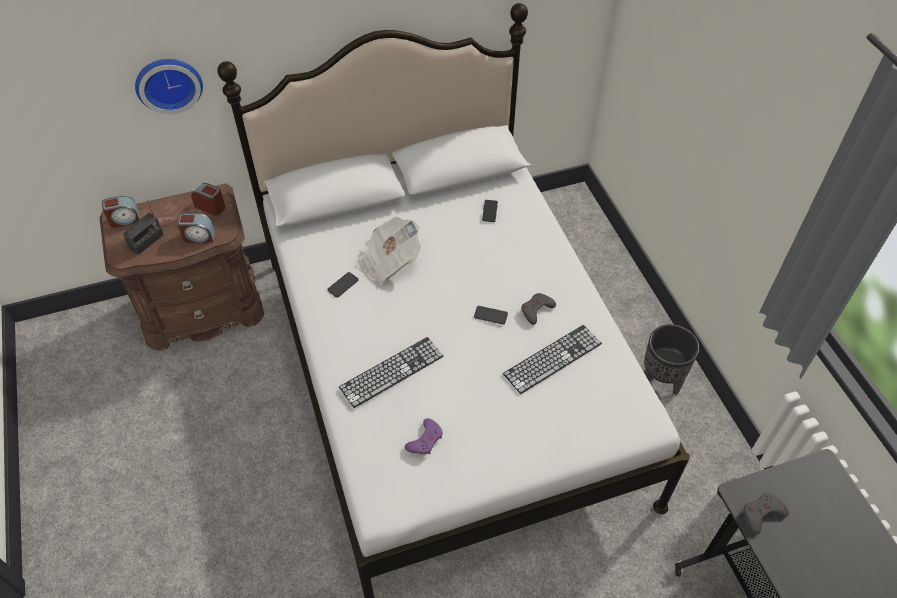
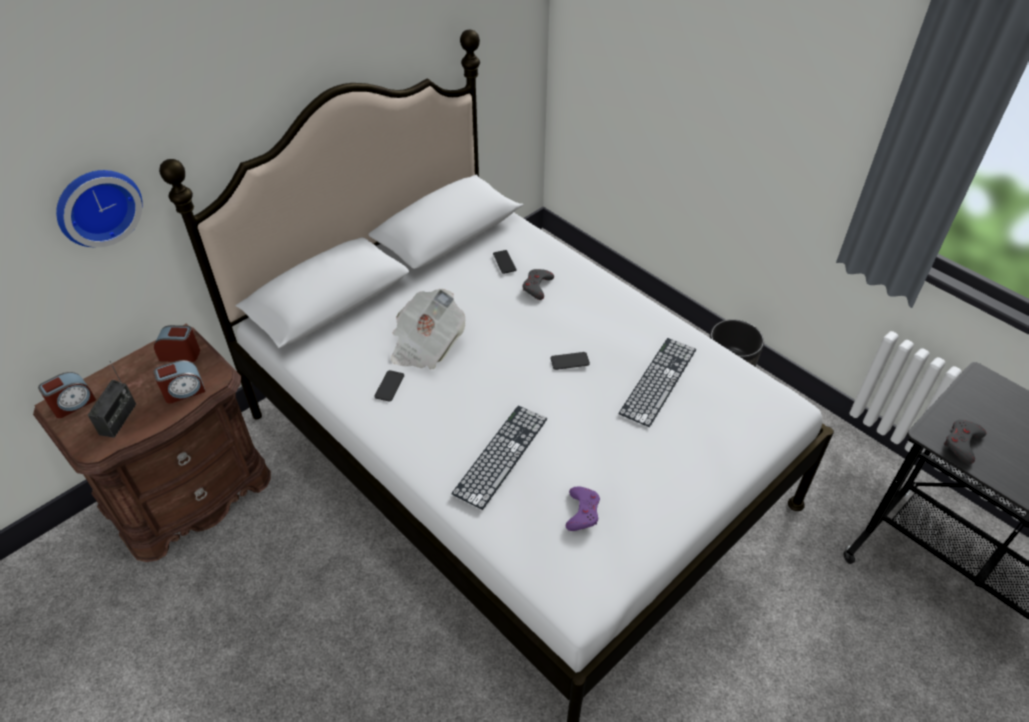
camera: 25 degrees left, 5 degrees down
grey game controller [521,293,556,325] -> grey game controller moved to [523,269,554,300]

